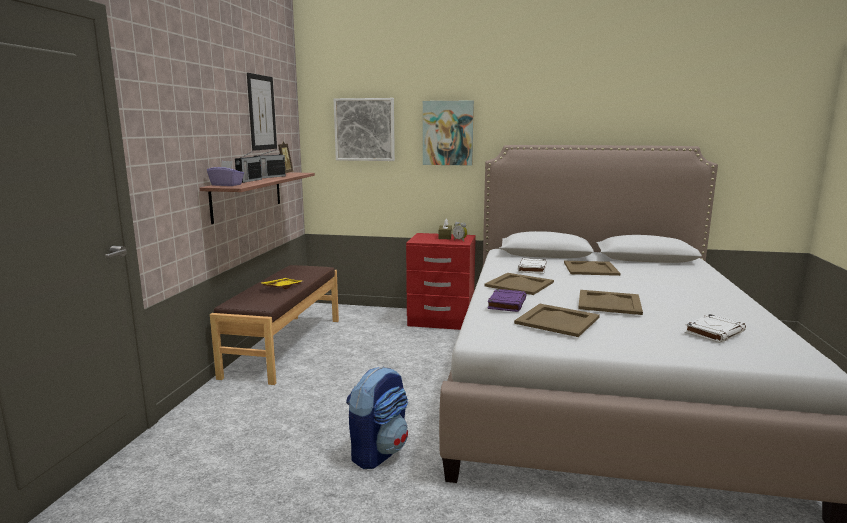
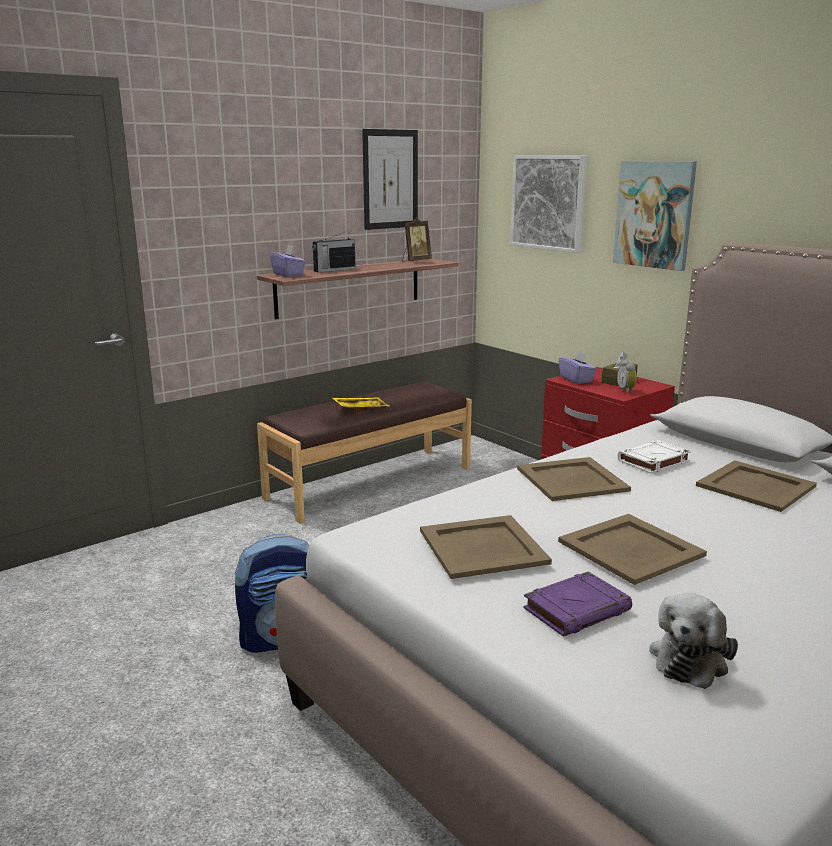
camera: 40 degrees right, 5 degrees up
radio [254,149,286,178] -> none
purple book [487,289,526,312] -> purple book moved to [524,571,632,637]
white book [685,314,746,343] -> plush toy [649,593,738,689]
none -> purple tissue box [559,350,597,384]

